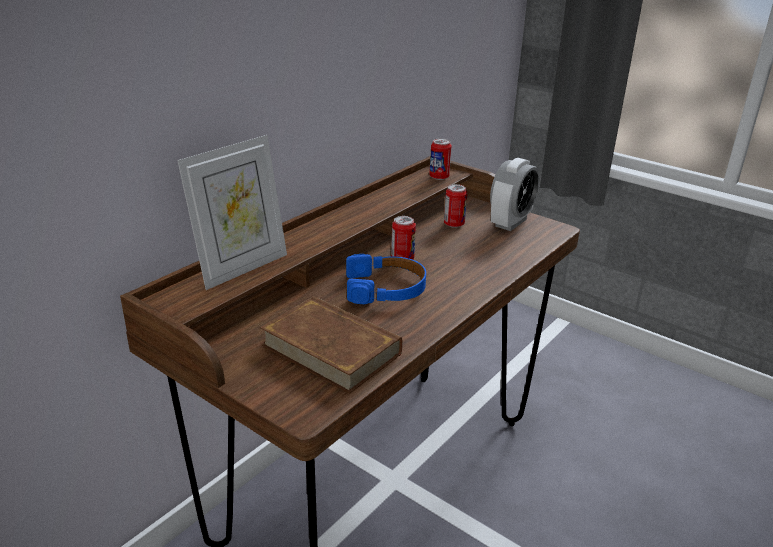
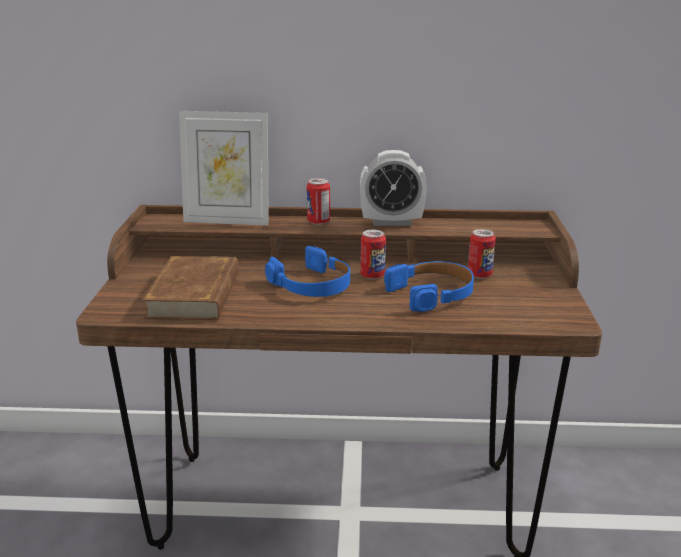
camera: 55 degrees right, 5 degrees down
can [429,138,452,180] -> can moved to [307,178,330,225]
alarm clock [490,157,540,231] -> alarm clock moved to [360,150,427,226]
none -> blue headphones [384,261,474,312]

